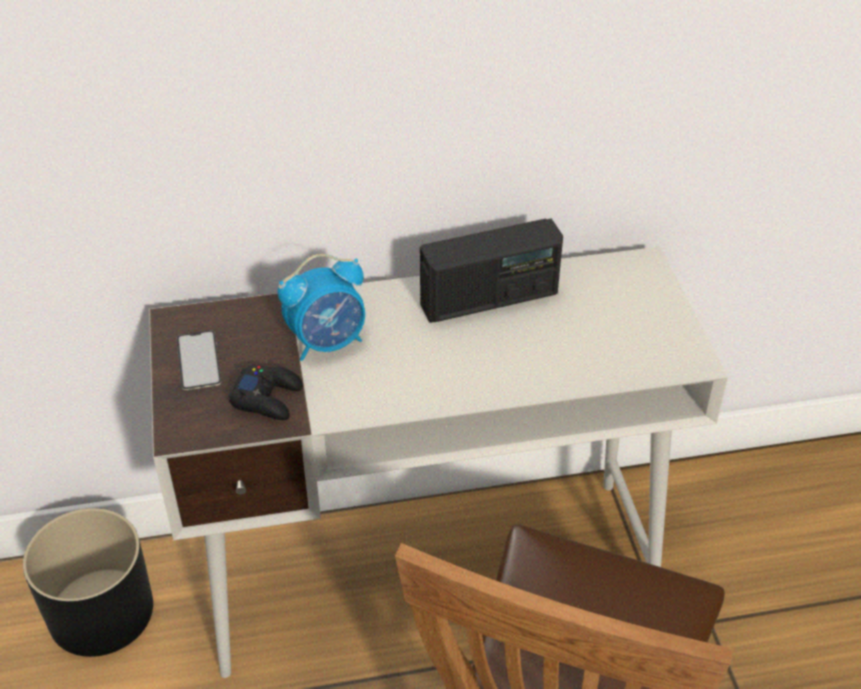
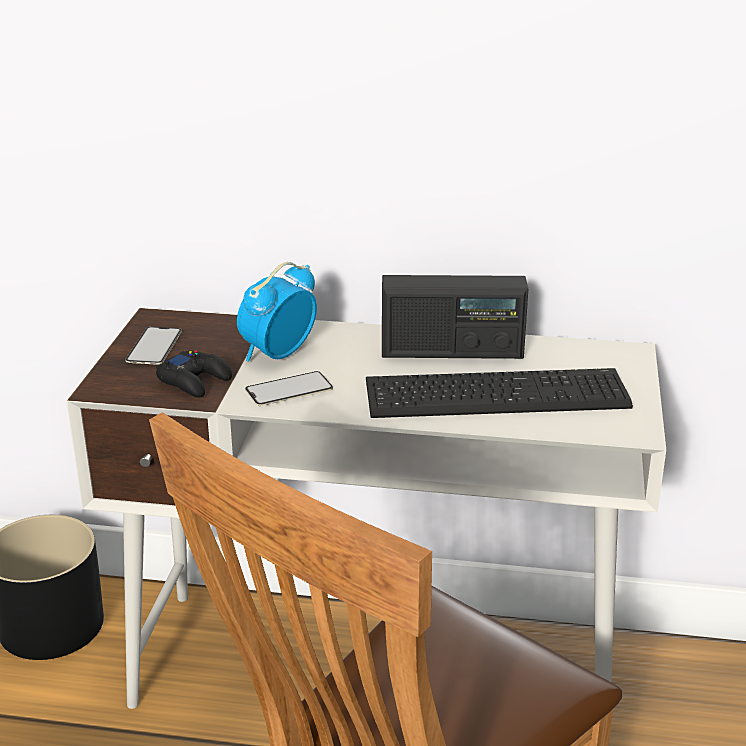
camera: 20 degrees right, 15 degrees down
alarm clock [278,254,365,361] -> alarm clock turned 135 degrees clockwise [237,262,317,362]
none -> phone [245,371,333,406]
none -> keyboard [366,368,633,418]

